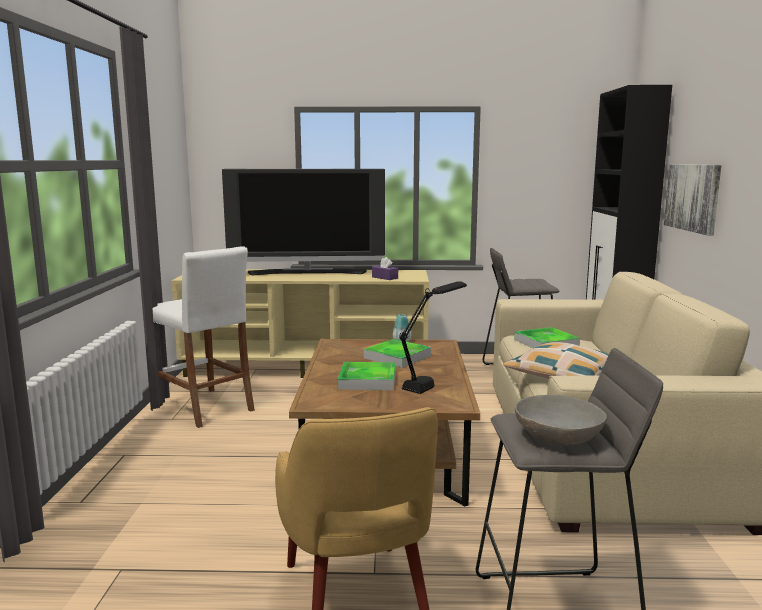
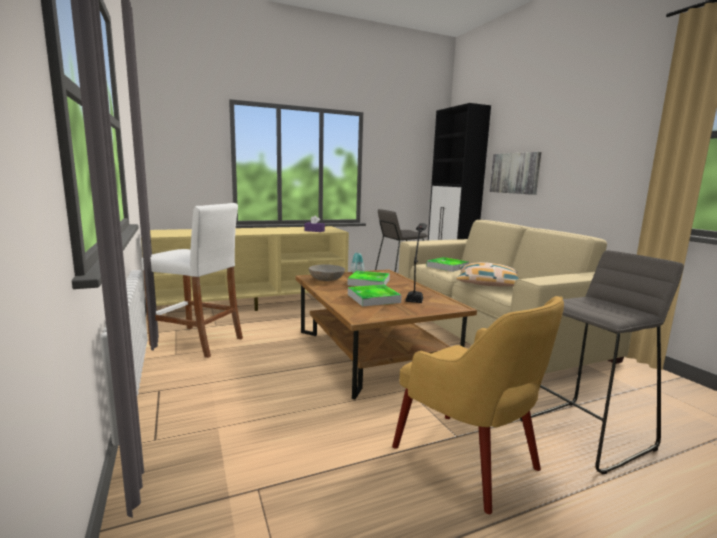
camera: 25 degrees left, 0 degrees up
television [222,169,385,275] -> none
grey bowl [515,395,607,445] -> grey bowl moved to [309,264,345,281]

